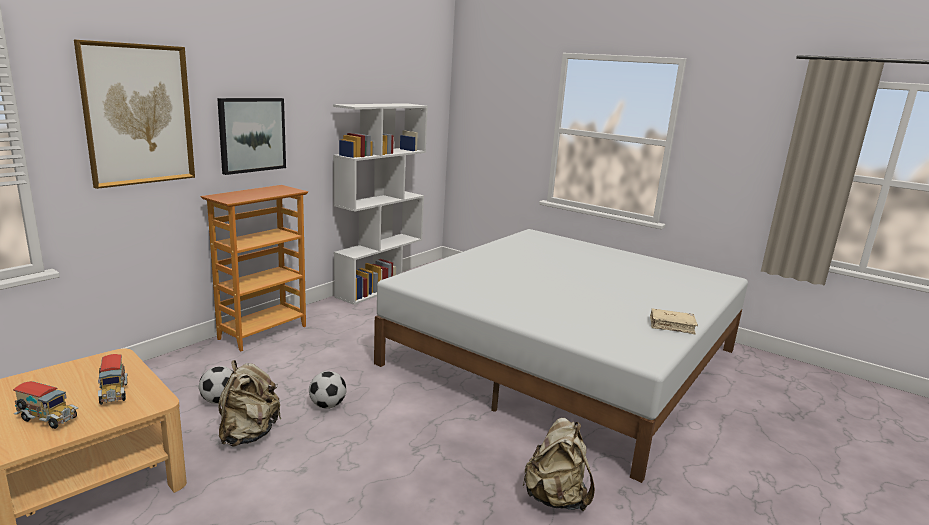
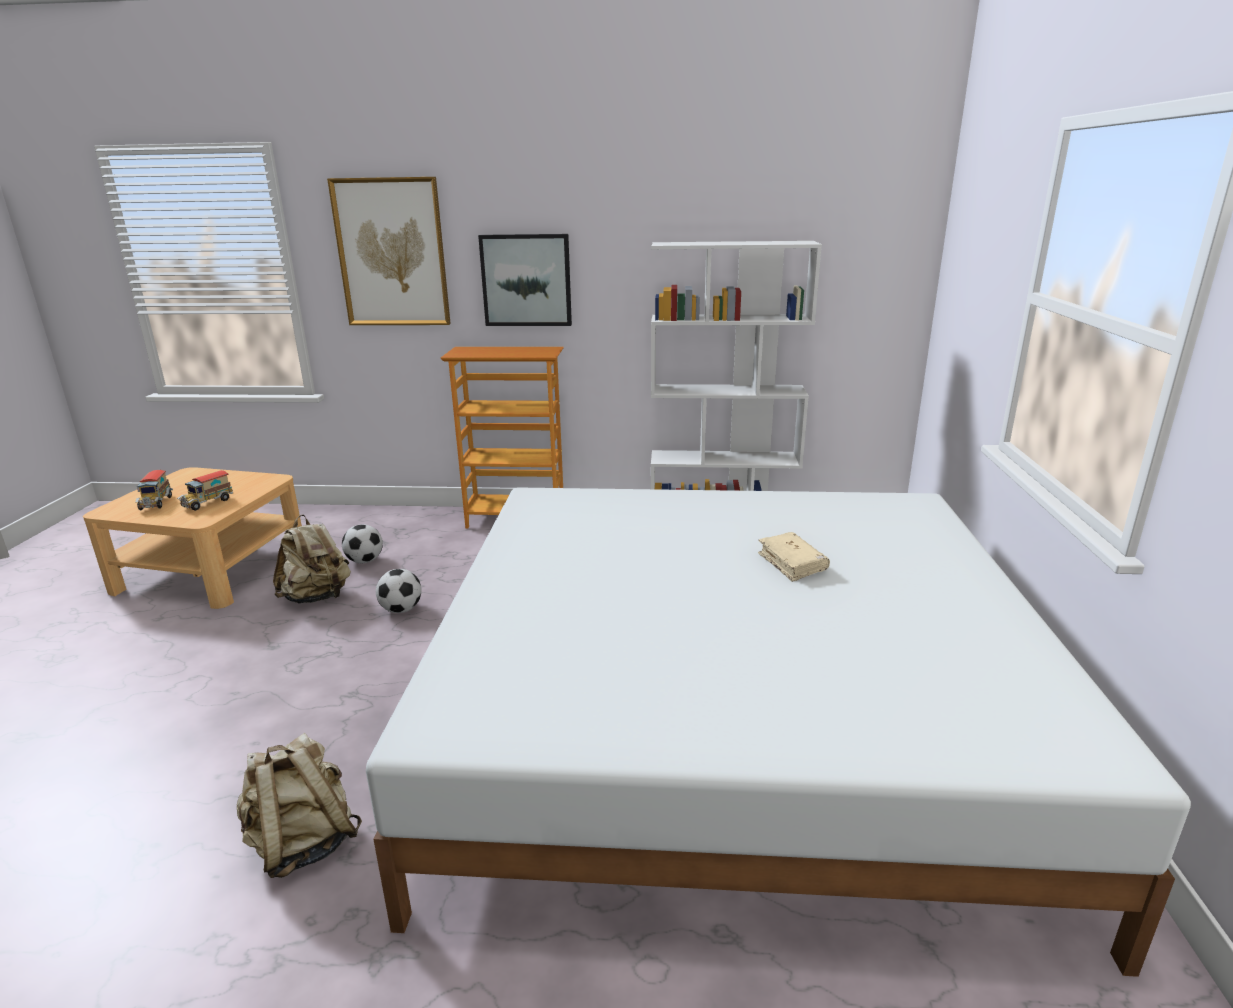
camera: 60 degrees right, 5 degrees up
beige book [650,308,698,334] -> beige book moved to [758,532,830,582]

